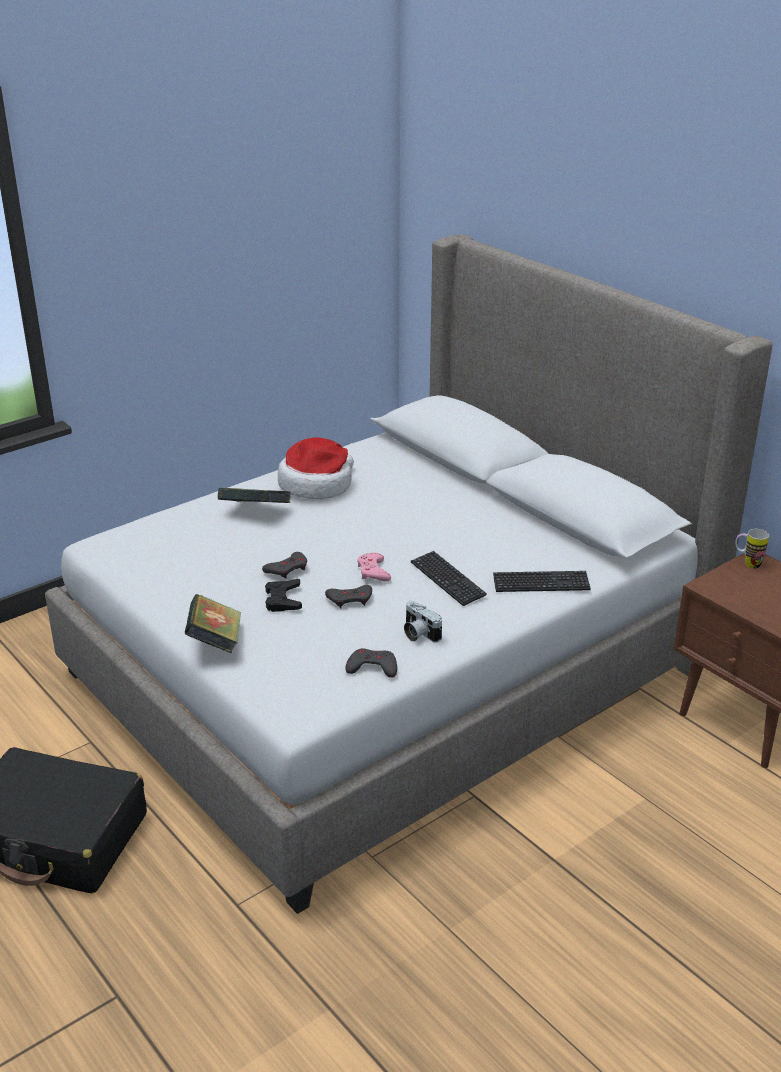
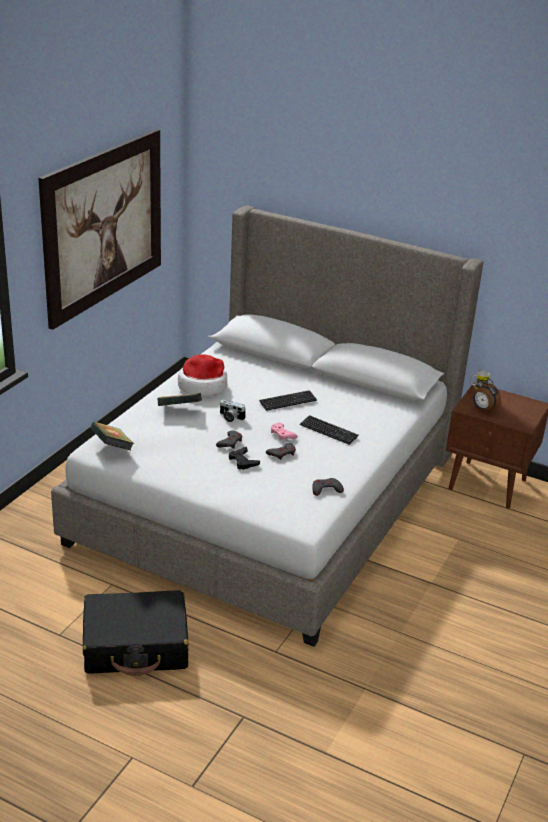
camera: 25 degrees left, 0 degrees up
book [185,594,241,654] -> book moved to [90,422,134,451]
camera [404,601,442,643] -> camera moved to [220,400,246,422]
keyboard [493,571,591,592] -> keyboard moved to [259,390,317,411]
none -> picture [38,129,161,330]
none -> alarm clock [473,377,501,412]

